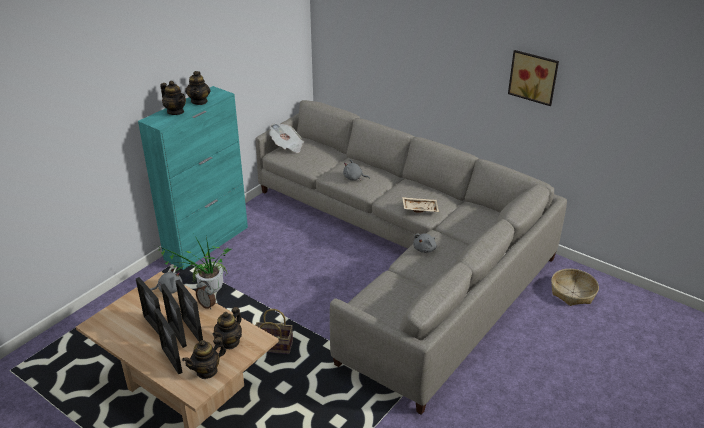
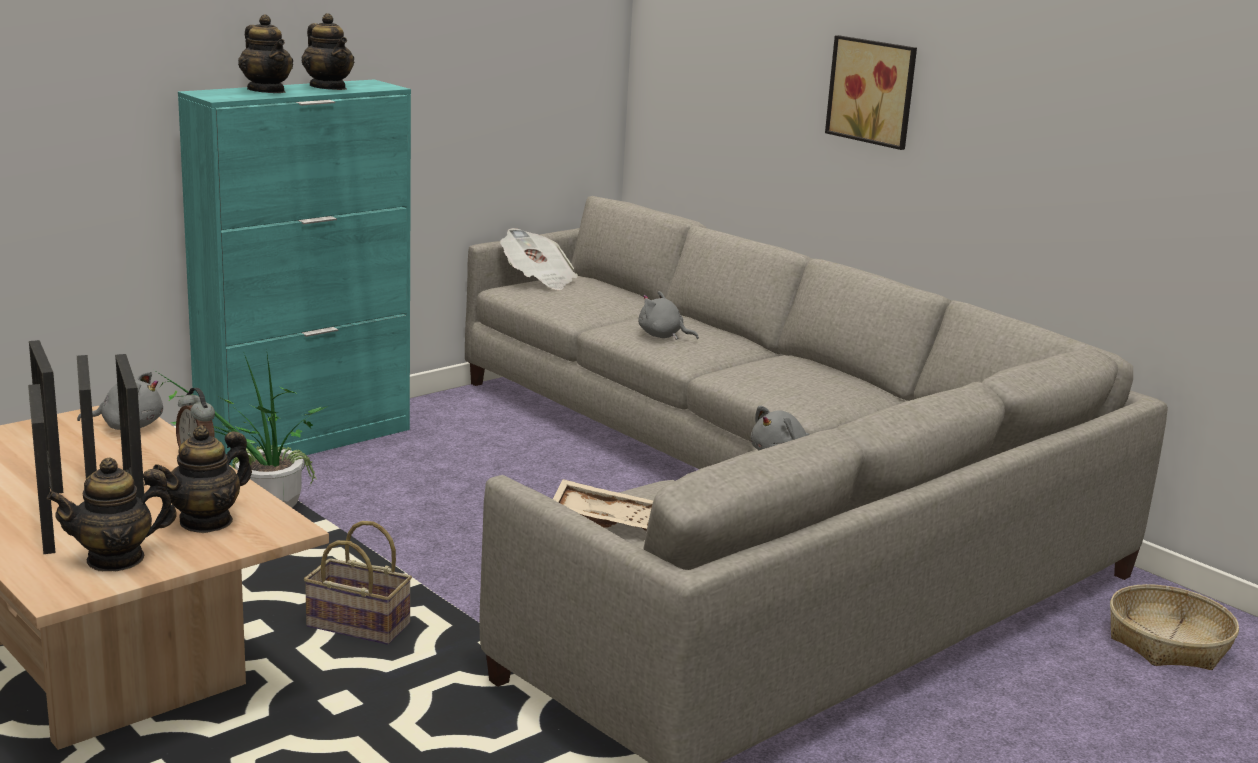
camera: 10 degrees right, 15 degrees down
teapot [185,71,210,105] -> teapot turned 45 degrees counterclockwise [302,13,354,90]
beige tray [402,197,439,213] -> beige tray moved to [553,479,653,531]
picture [508,50,559,106] -> picture moved to [825,35,917,150]

